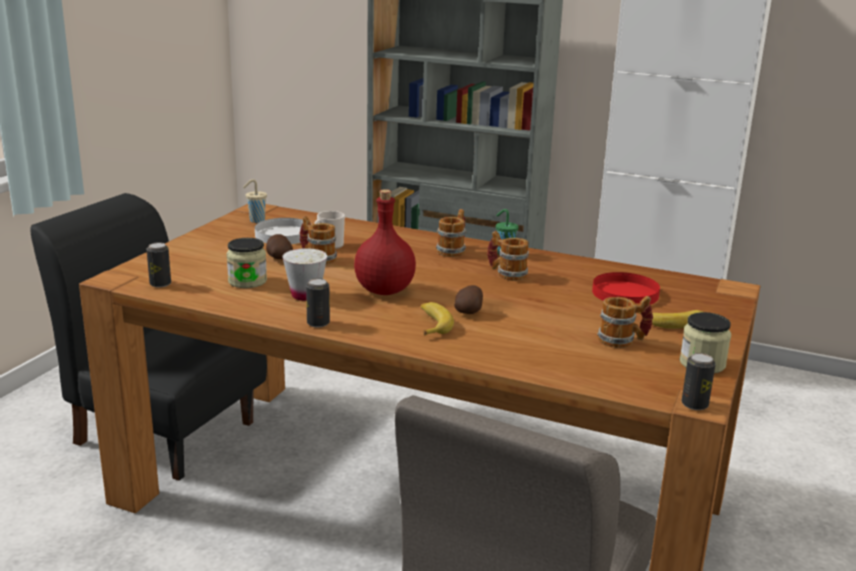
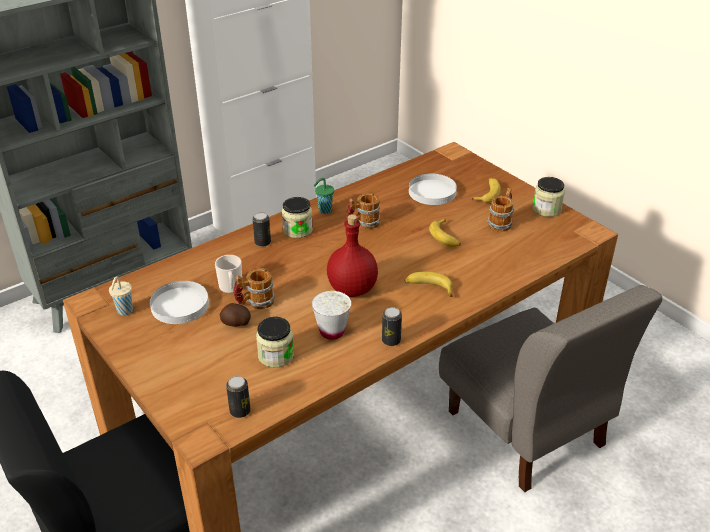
camera: 60 degrees left, 15 degrees up
mug [436,209,466,257] -> jar [282,197,313,238]
potato [454,285,483,314] -> none
red plate [592,272,660,305] -> white plate [409,174,457,205]
can [682,353,716,410] -> can moved to [252,212,271,247]
none -> banana [429,218,461,247]

